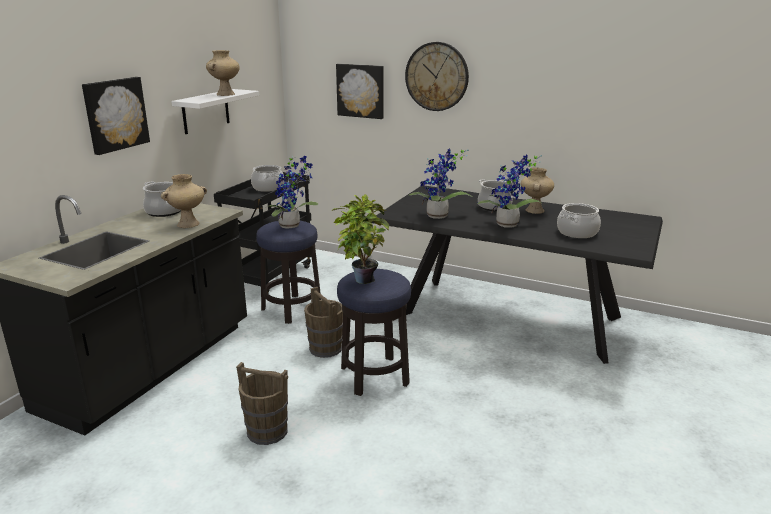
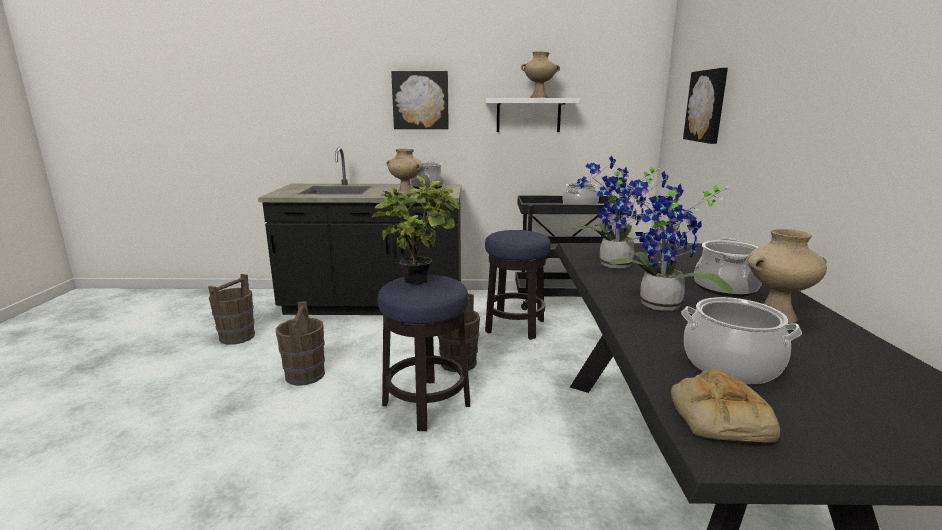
camera: 65 degrees right, 5 degrees down
potted plant [265,156,318,229] -> none
wall clock [405,42,469,111] -> none
none -> brown bucket [208,274,255,345]
none -> bread [671,370,780,443]

